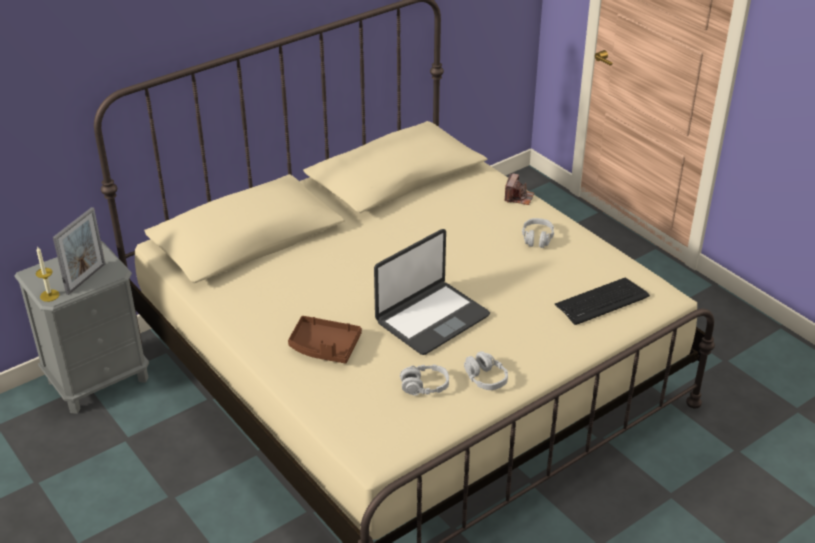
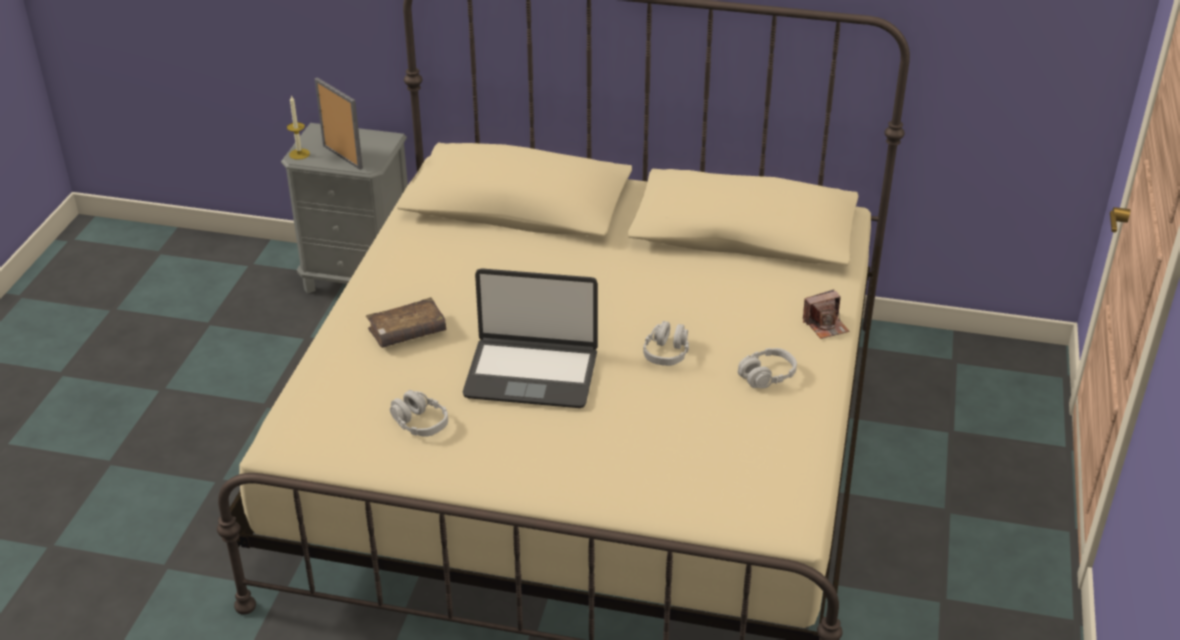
camera: 50 degrees right, 0 degrees up
picture frame [53,207,105,295] -> picture frame turned 120 degrees counterclockwise [314,77,363,170]
brown tray [288,316,362,364] -> brown book [366,297,447,348]
grey headphones [464,351,508,390] -> grey headphones moved to [643,321,689,366]
keyboard [555,278,650,325] -> none

